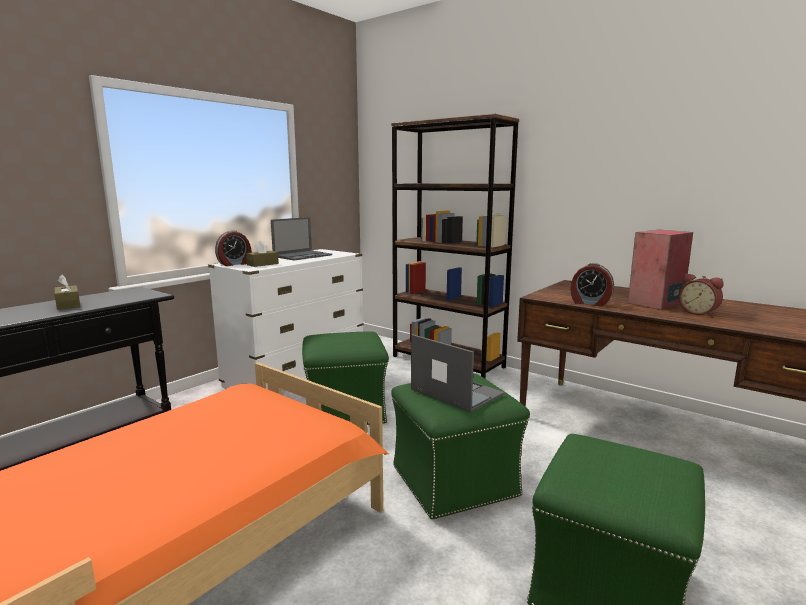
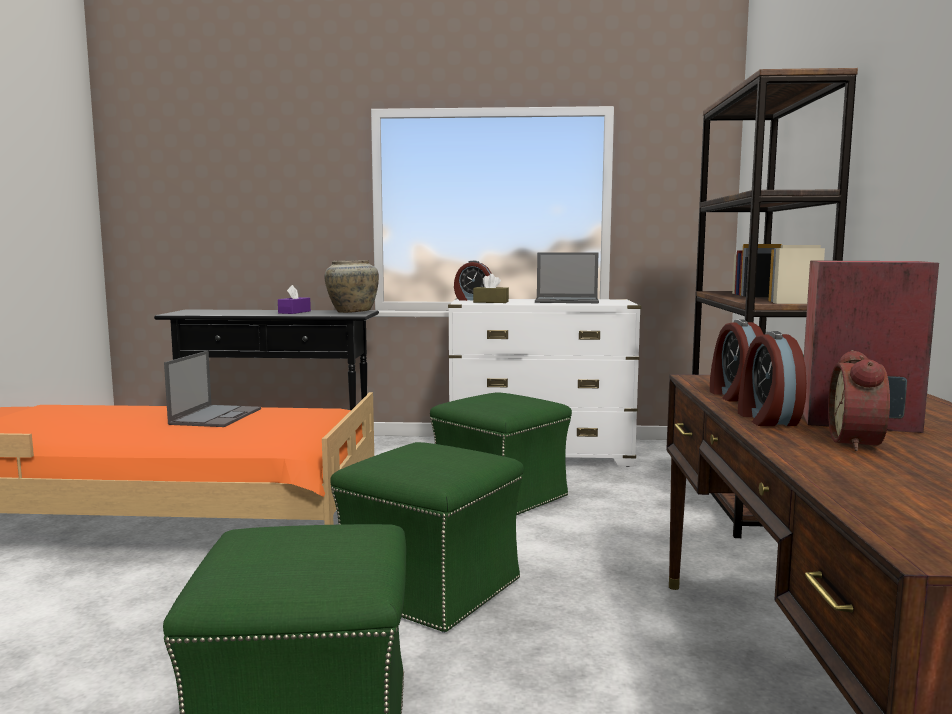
camera: 55 degrees right, 5 degrees down
brown tissue box [54,274,80,310] -> purple tissue box [278,285,311,314]
laptop [411,334,505,412] -> laptop moved to [164,351,261,427]
none -> beige vase [324,260,379,313]
none -> alarm clock [738,331,807,426]

